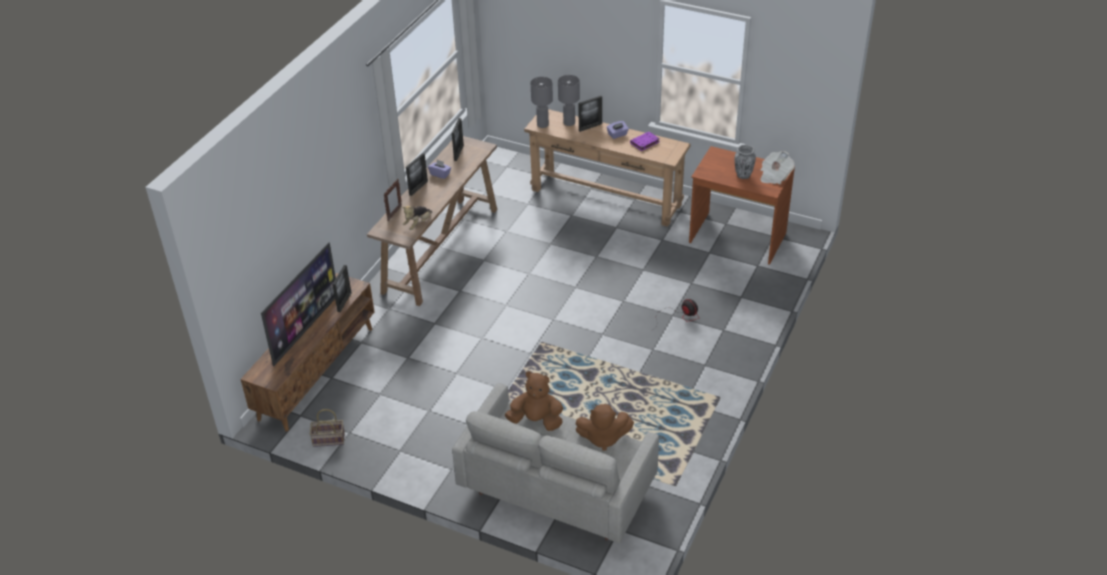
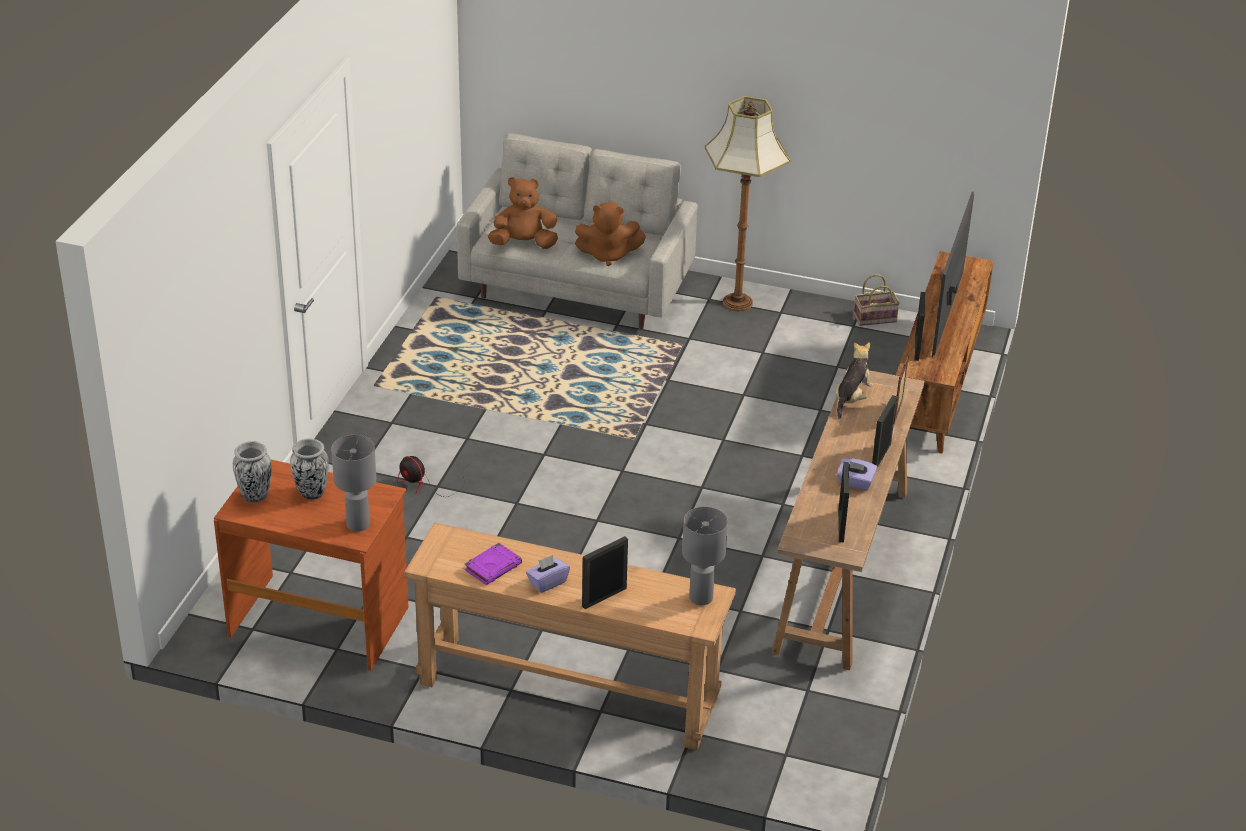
camera: 170 degrees right, 5 degrees down
grey table lamp [558,75,580,126] -> grey table lamp moved to [331,435,376,532]
newspaper [760,151,794,184] -> vase [233,441,271,503]
none -> floor lamp [705,96,790,311]

